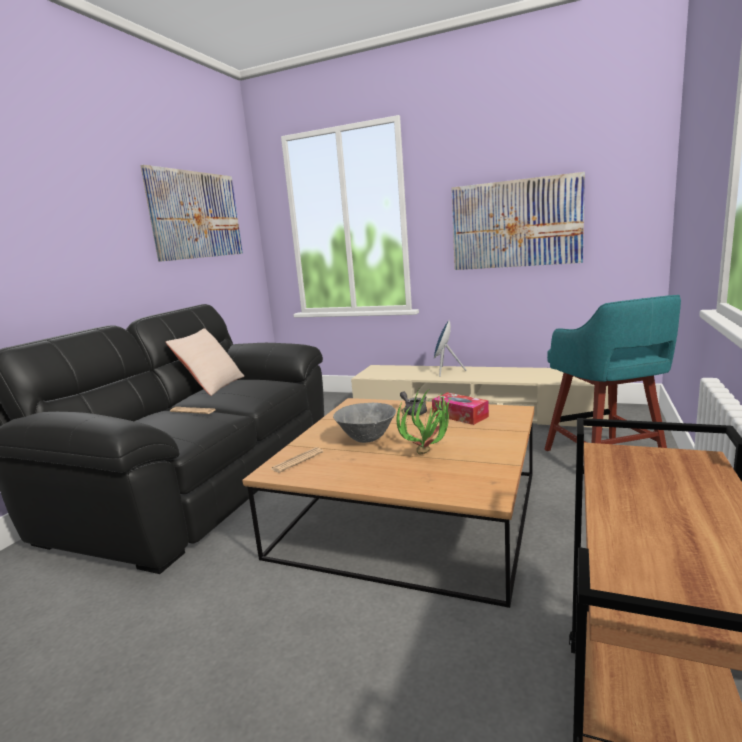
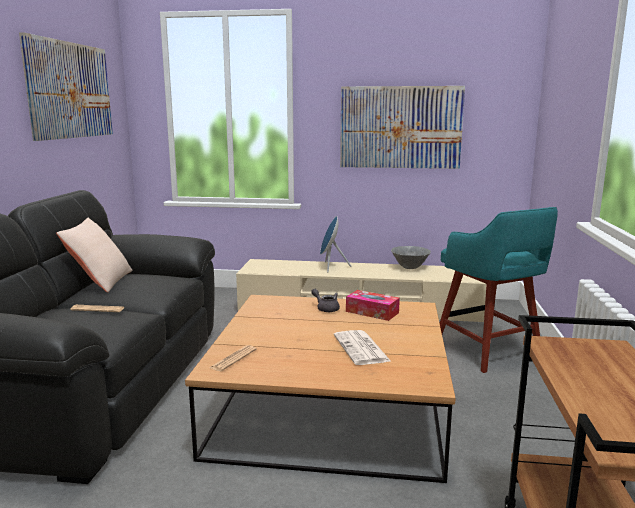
camera: 15 degrees left, 0 degrees up
grey bowl [333,403,396,443] -> grey bowl moved to [391,246,431,269]
potted plant [397,387,452,455] -> newspaper [334,330,390,365]

